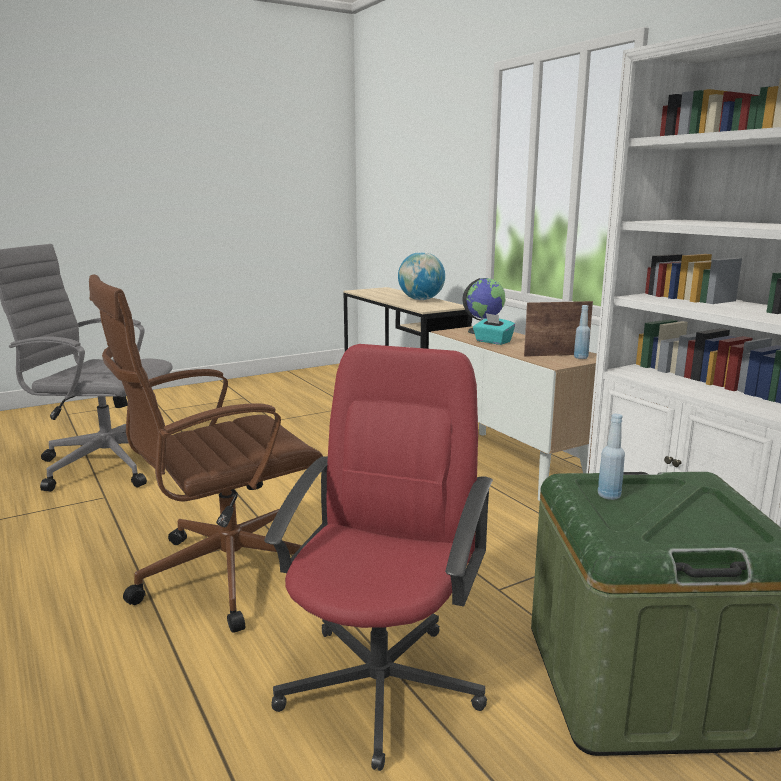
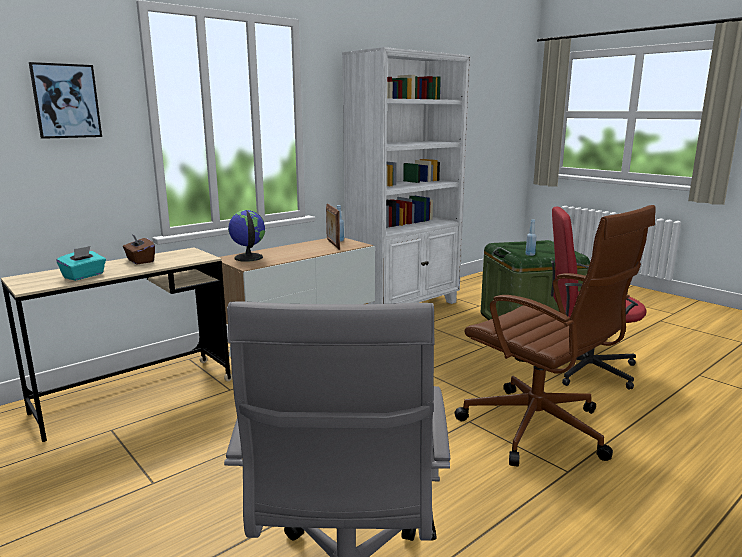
camera: 100 degrees left, 0 degrees up
globe [398,252,445,300] -> brown tissue box [123,233,155,265]
turquoise tissue box [473,313,515,345] -> turquoise tissue box moved to [56,246,106,281]
none -> picture [29,62,102,139]

